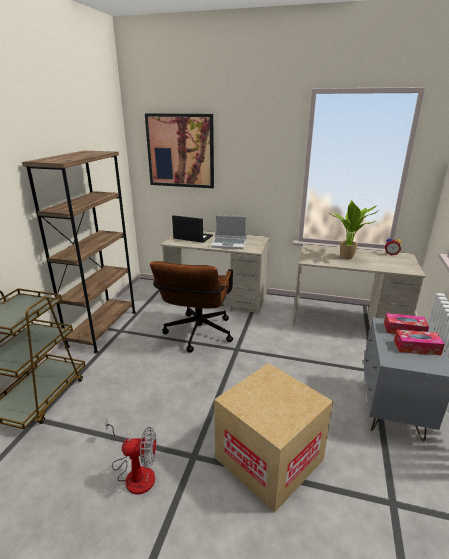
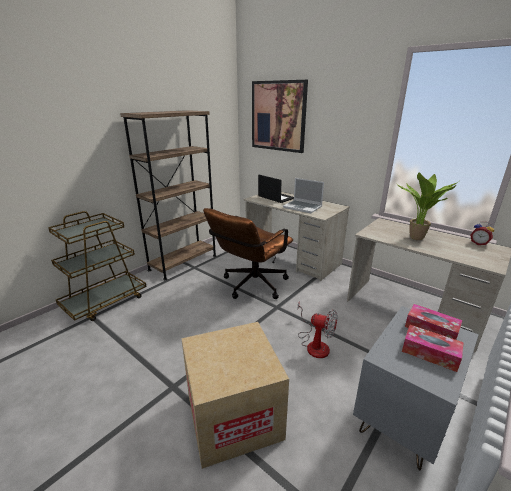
camera: 25 degrees right, 0 degrees up
fan [105,419,156,495] -> fan moved to [297,301,338,358]

